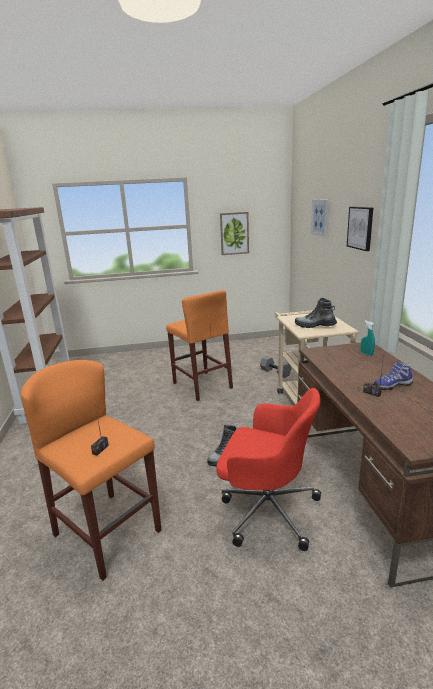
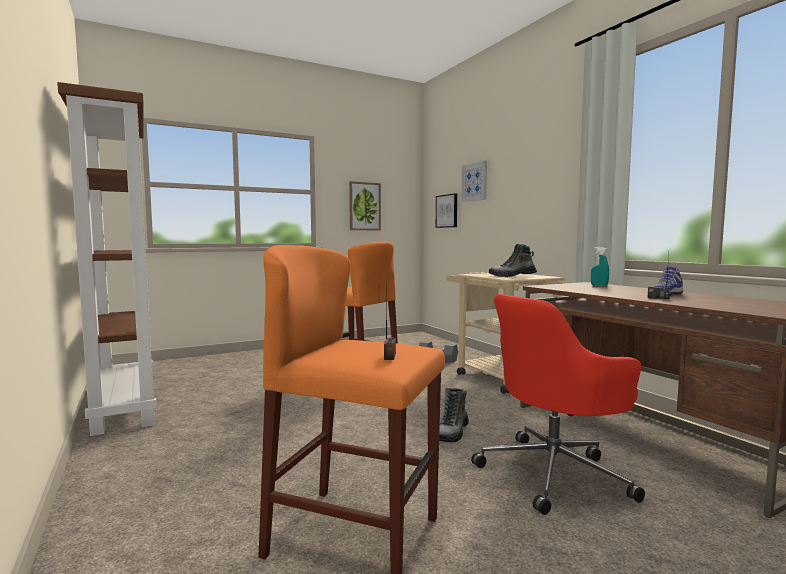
camera: 20 degrees left, 15 degrees down
red office chair [216,388,321,551] -> red office chair turned 150 degrees clockwise [471,294,645,515]
picture [347,207,373,251] -> picture moved to [436,193,457,228]

